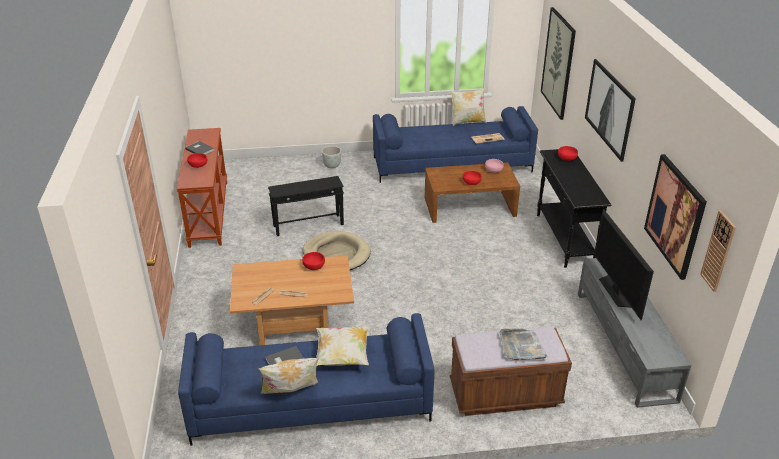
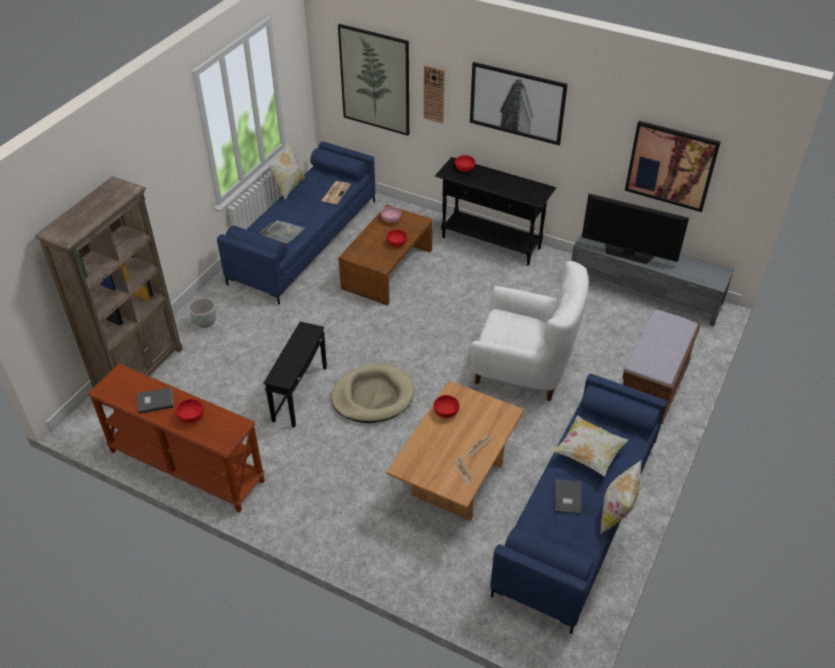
camera: 55 degrees left, 10 degrees up
grey tray [500,328,548,360] -> grey tray moved to [260,220,306,244]
wall clock [700,210,736,292] -> wall clock moved to [424,65,445,124]
none -> brown bookcase [35,176,183,388]
none -> white armchair [471,261,589,401]

